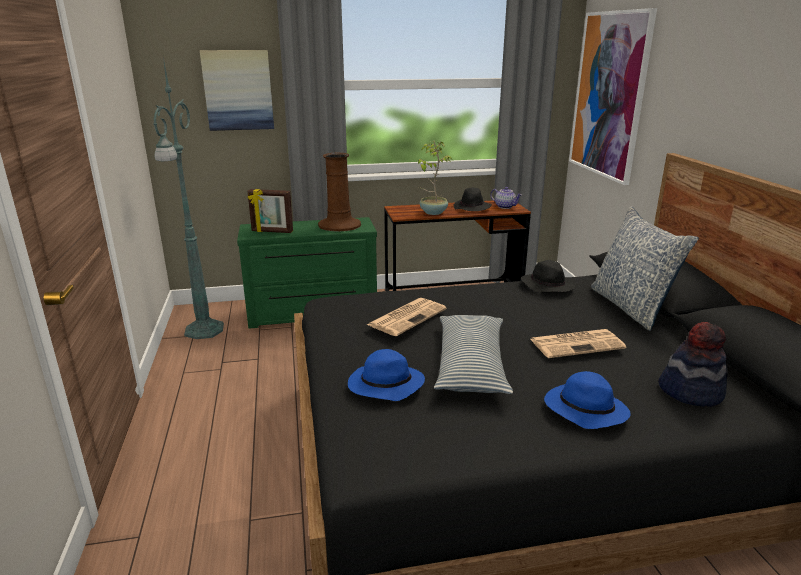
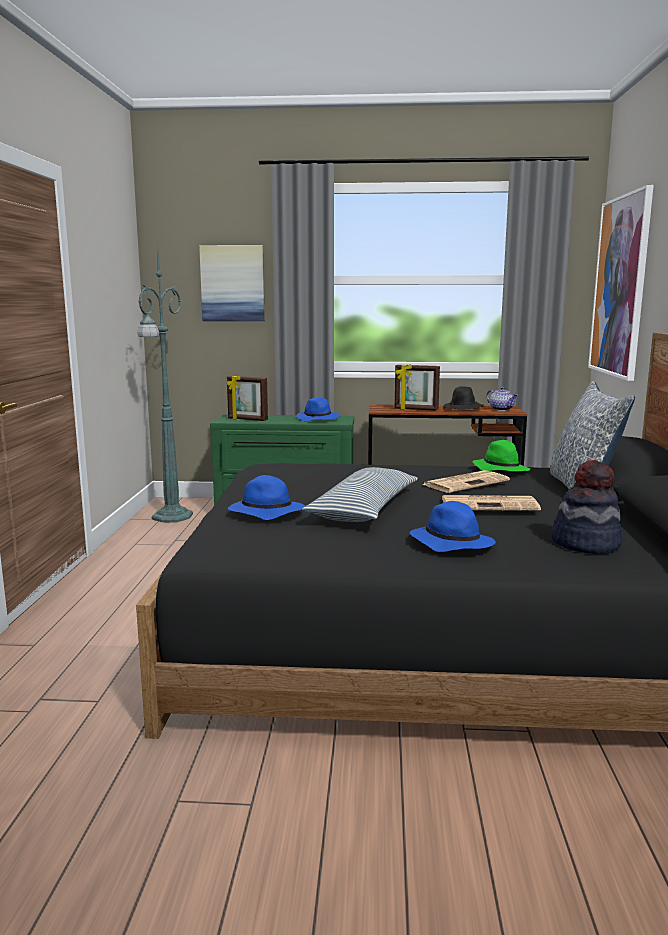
camera: 15 degrees right, 10 degrees down
brown vase [318,153,361,231] -> blue hat [296,397,340,422]
newspaper [367,298,447,336] -> newspaper moved to [422,470,510,493]
potted plant [418,141,452,215] -> picture frame [395,364,440,411]
black hat [521,260,575,293] -> green hat [472,440,531,472]

